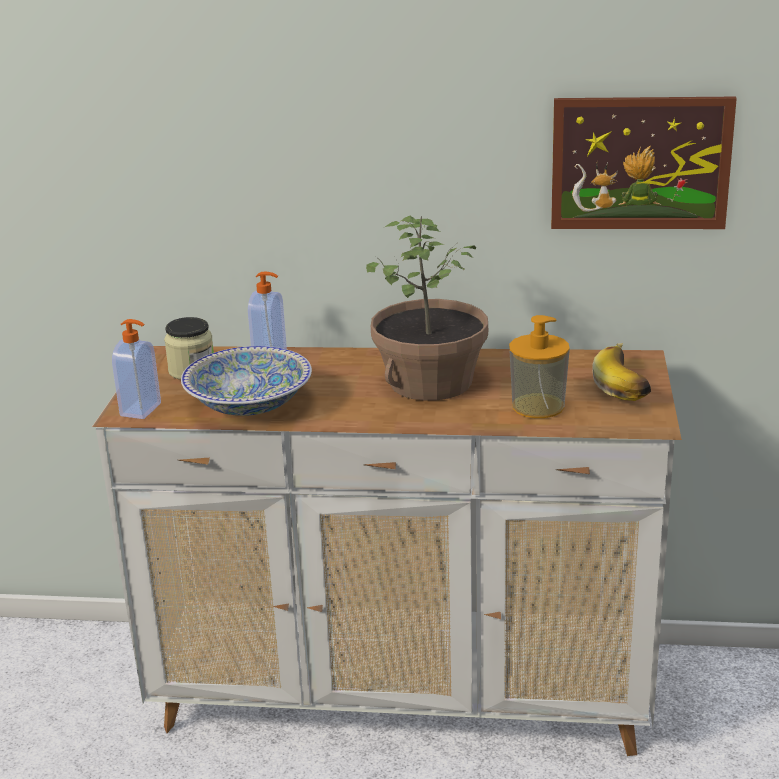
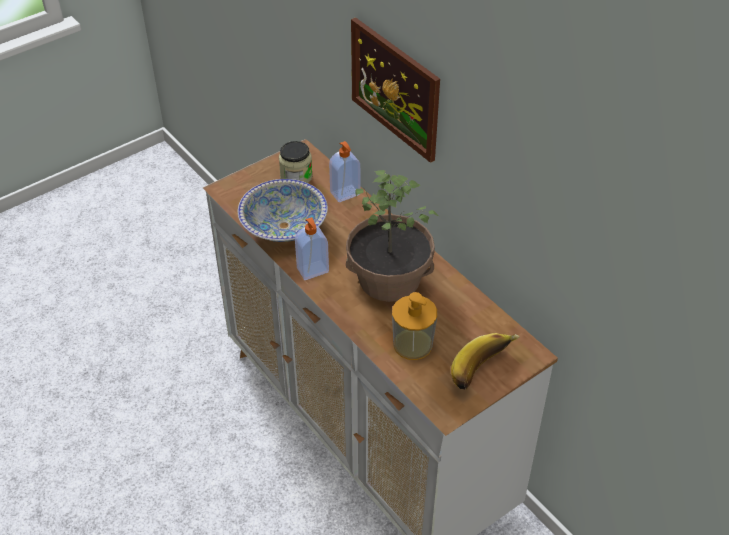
camera: 45 degrees right, 20 degrees up
soap dispenser [112,319,161,419] -> soap dispenser moved to [295,217,329,280]
picture [551,97,737,229] -> picture moved to [351,17,440,163]

